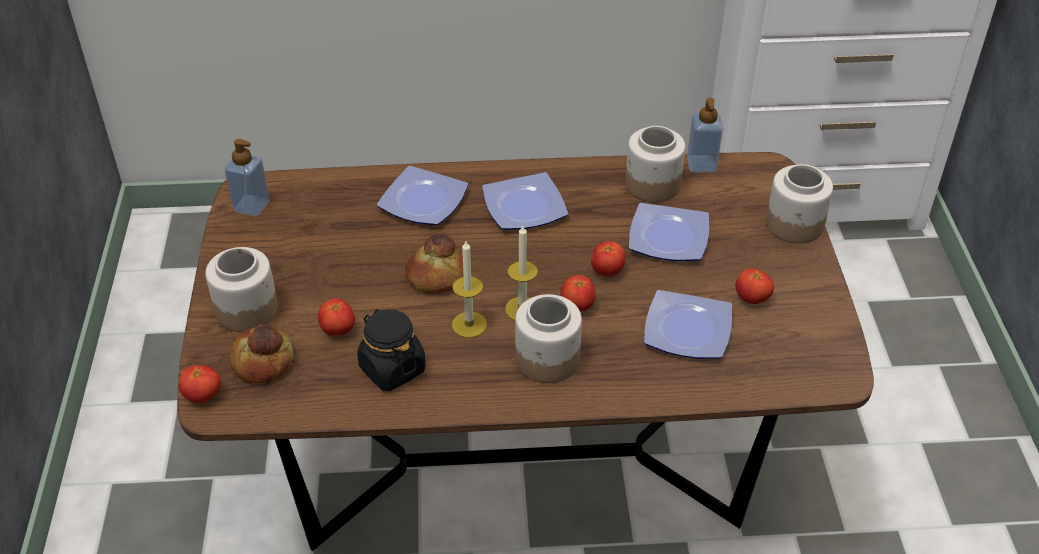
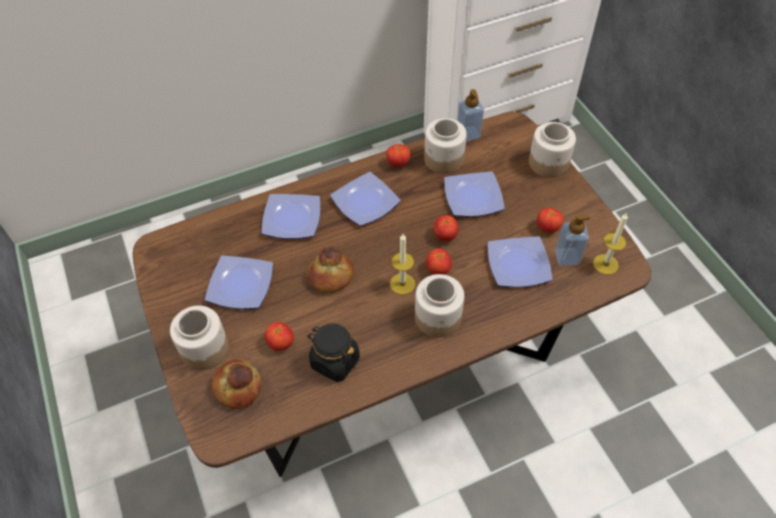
camera: 20 degrees left, 10 degrees up
tomato [179,365,221,403] -> tomato moved to [386,144,411,167]
soap dispenser [225,139,270,216] -> soap dispenser moved to [555,214,590,266]
candle [452,241,487,338] -> candle moved to [593,213,628,275]
none -> plate [205,255,273,309]

